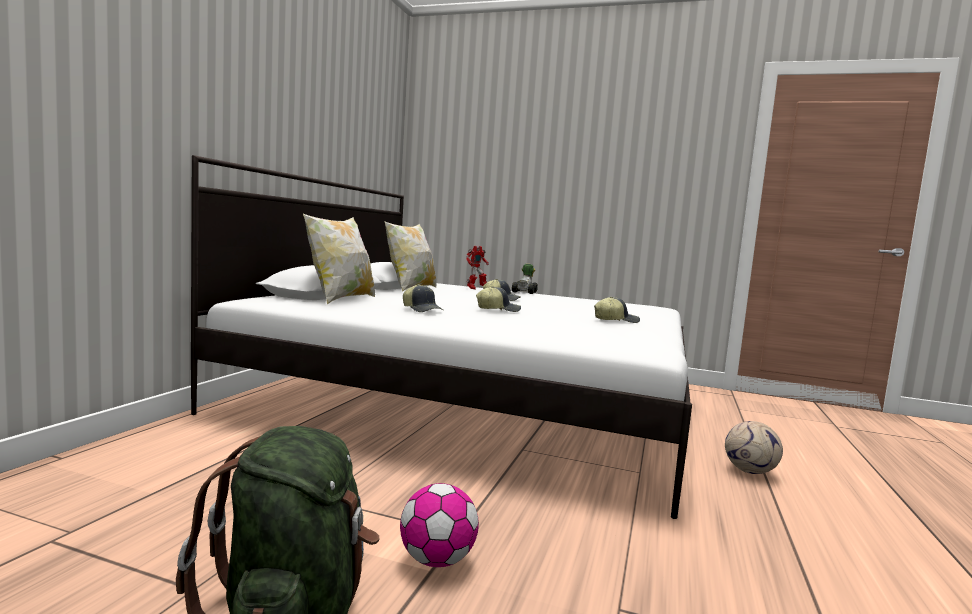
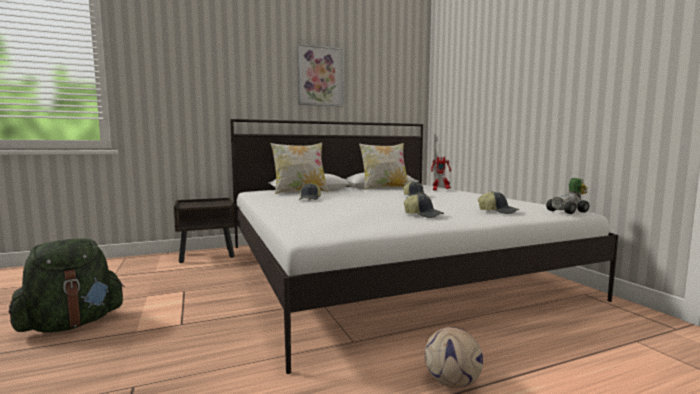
camera: 50 degrees right, 0 degrees up
football [400,483,479,567] -> none
cap [476,286,521,312] -> cap moved to [478,191,519,214]
toy car [512,264,538,294] -> toy car moved to [546,178,590,214]
none -> brown nightstand [174,198,235,263]
none -> picture [298,44,344,107]

